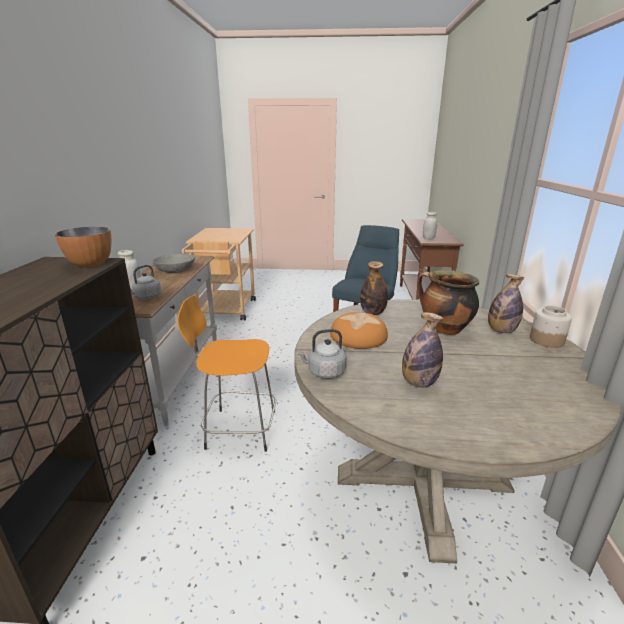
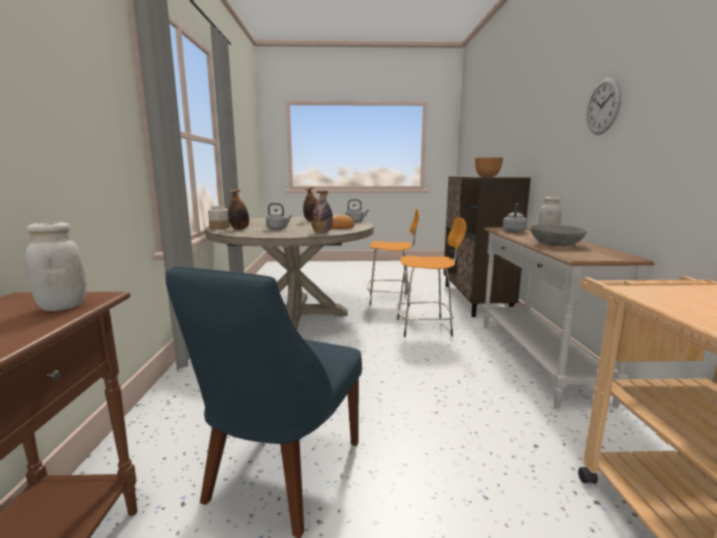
camera: 175 degrees right, 10 degrees down
cooking pot [417,270,479,335] -> grey kettle [266,203,292,230]
none -> orange stool [367,210,419,306]
none -> wall clock [586,78,622,135]

